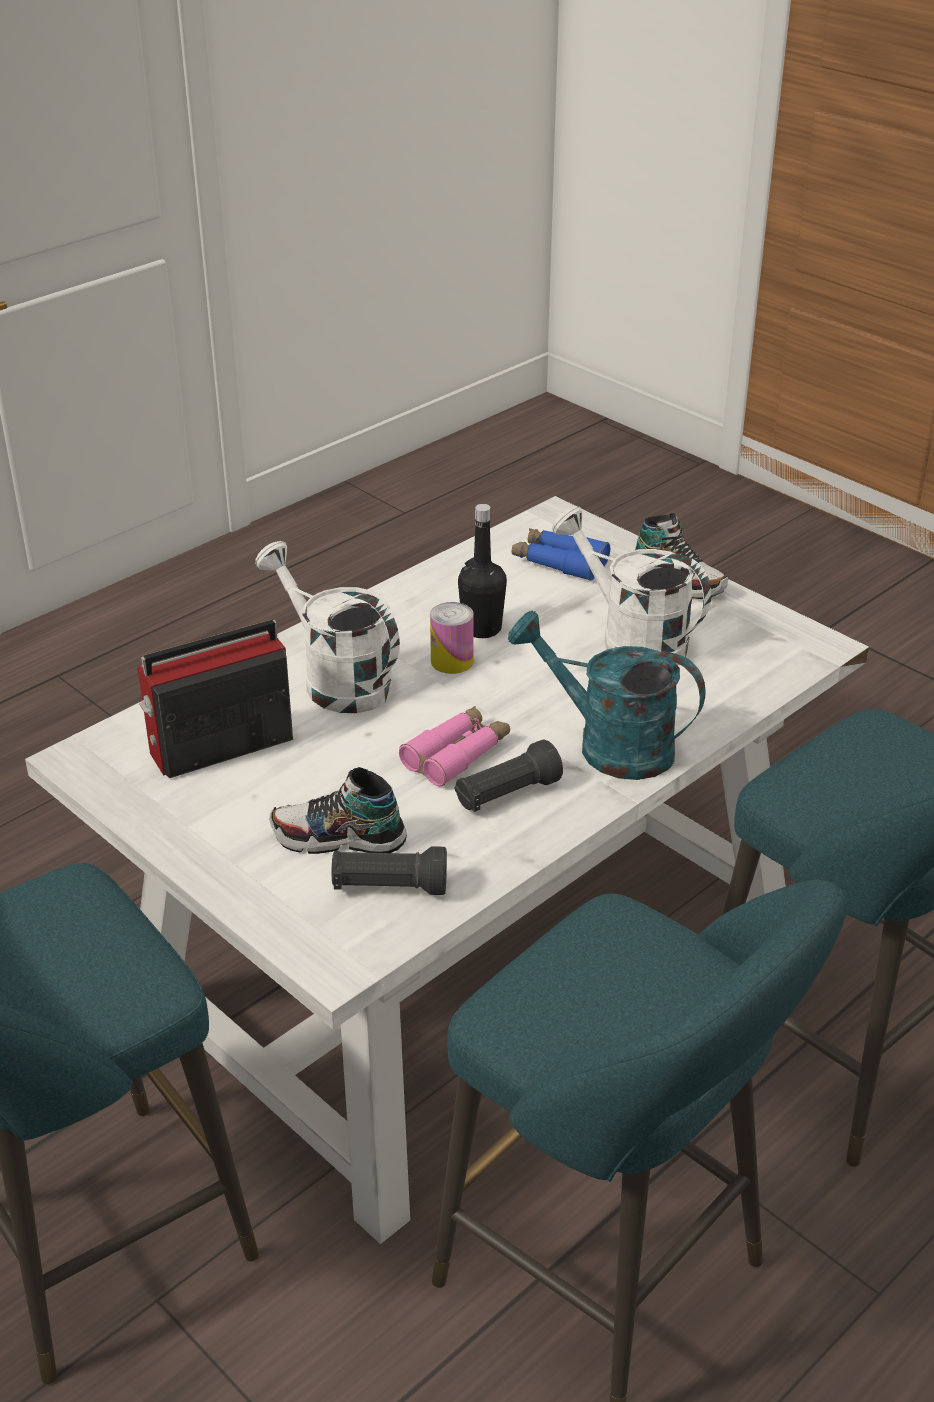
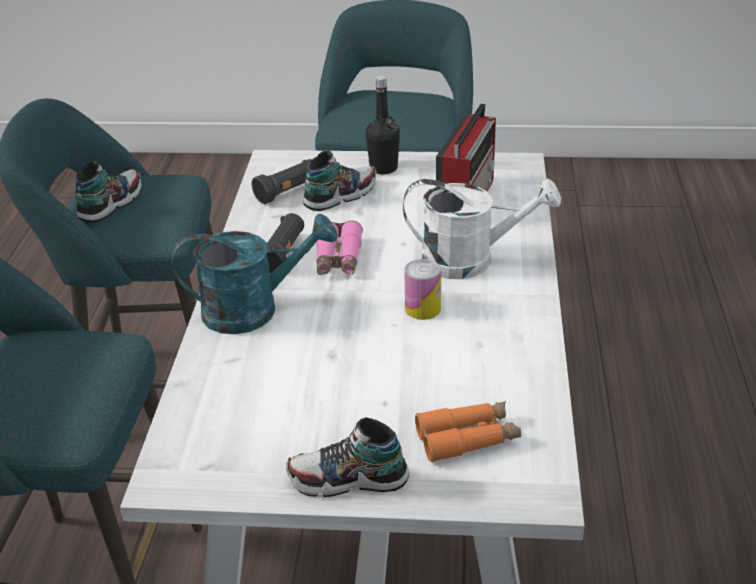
camera: 140 degrees right, 0 degrees up
black bottle [458,504,507,638] -> black bottle moved to [365,75,400,174]
blue binoculars [512,528,610,581] -> orange binoculars [415,401,521,462]
white watering can [552,506,711,665] -> none
none -> shoe [75,160,142,223]

